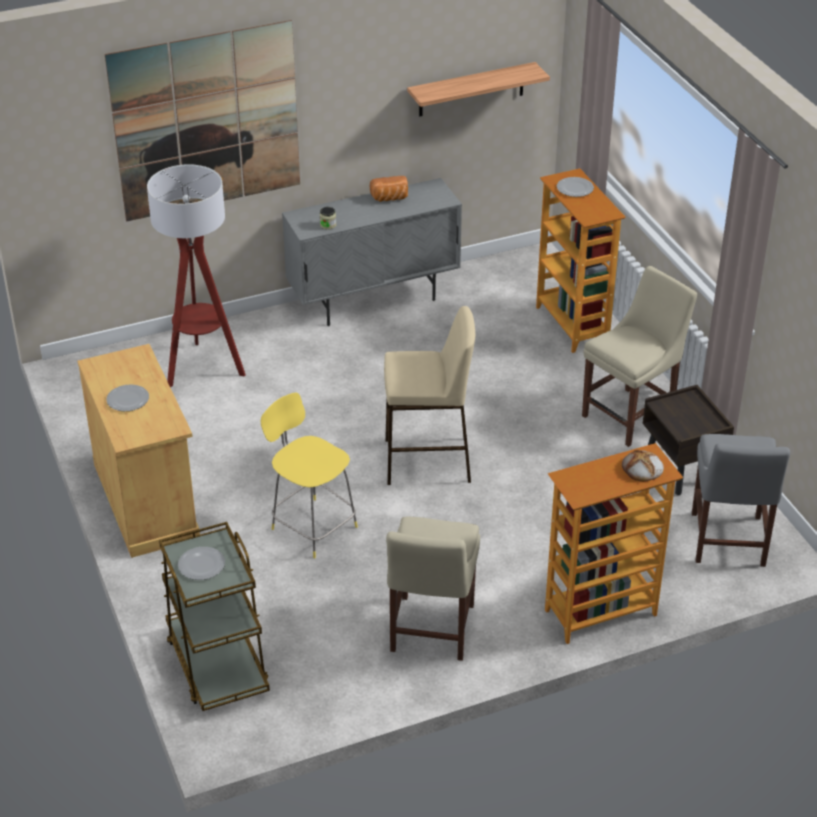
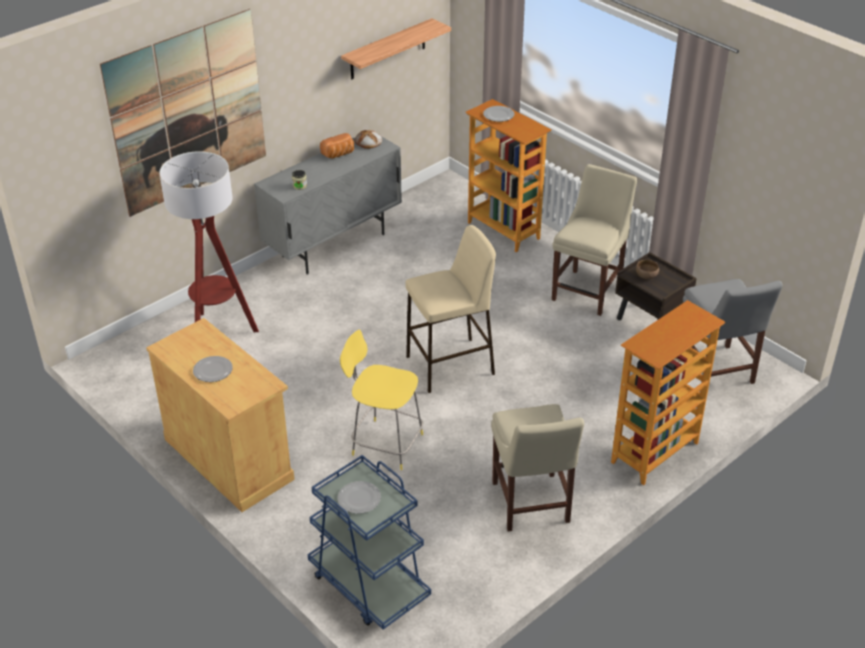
camera: 20 degrees left, 0 degrees up
brown cart [159,522,270,711] -> blue cart [308,455,431,630]
bread [622,450,664,482] -> bread moved to [355,130,382,149]
none -> brown bowl [636,259,659,279]

